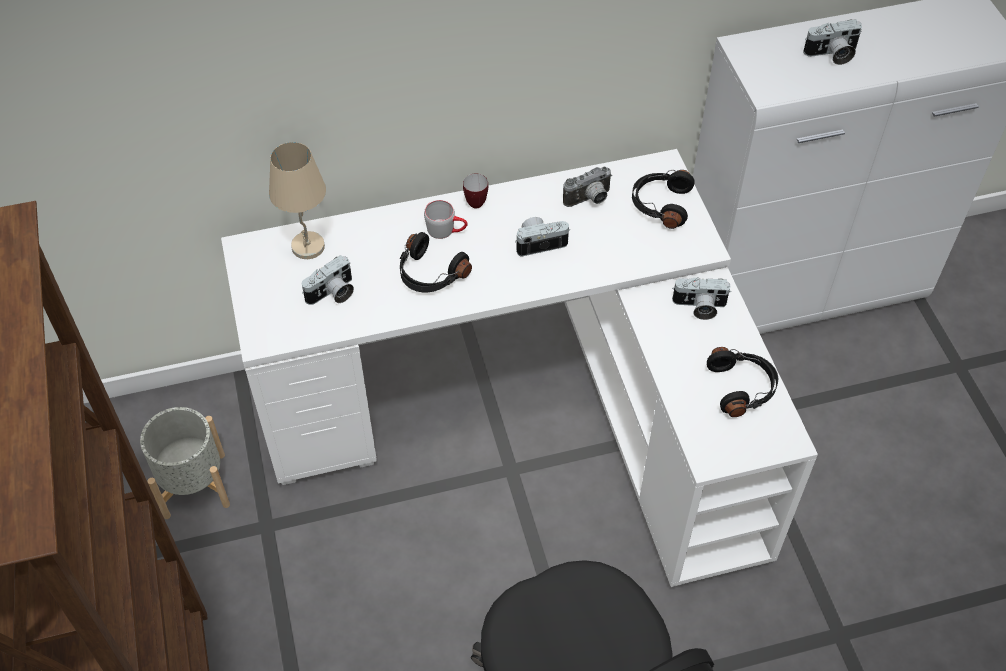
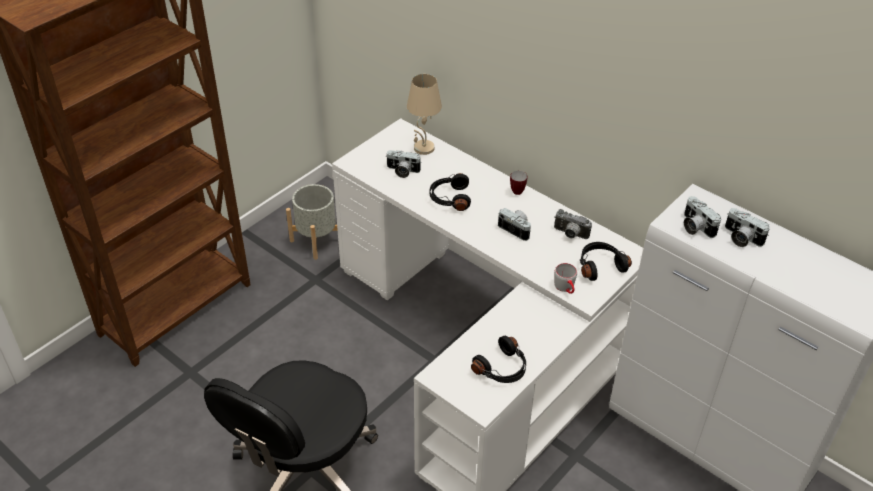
camera: 55 degrees right, 10 degrees down
grey mug [424,200,468,239] -> grey mug moved to [554,263,577,294]
camera [672,277,730,320] -> camera moved to [684,196,721,238]

